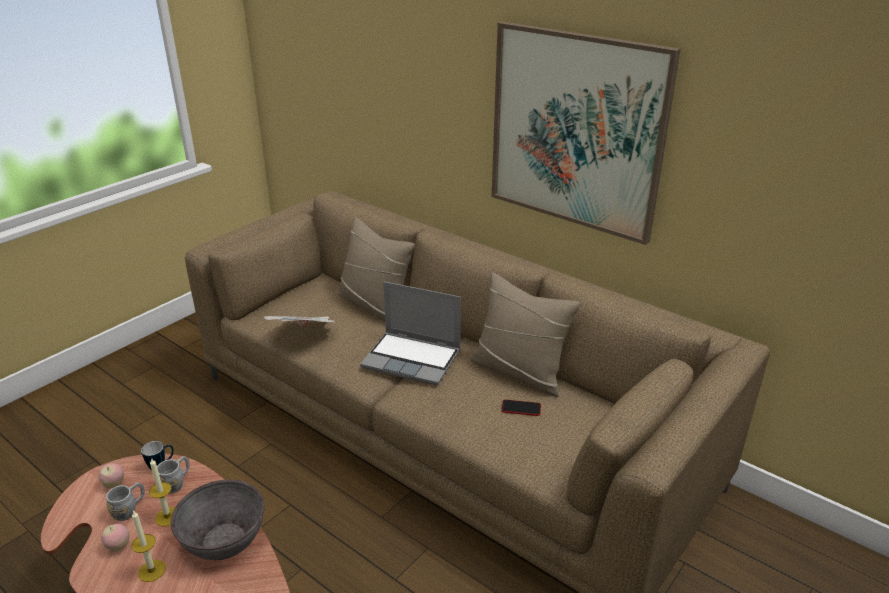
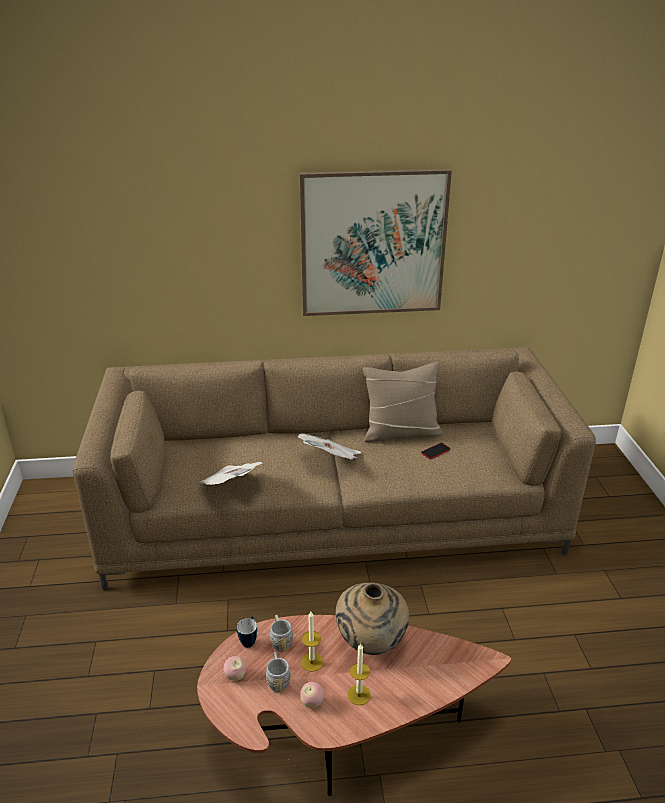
camera: 45 degrees left, 0 degrees up
grey bowl [170,479,265,560] -> beige vase [336,583,409,655]
beige pillow [338,217,415,321] -> none
laptop [360,282,461,386] -> newspaper [298,434,361,460]

